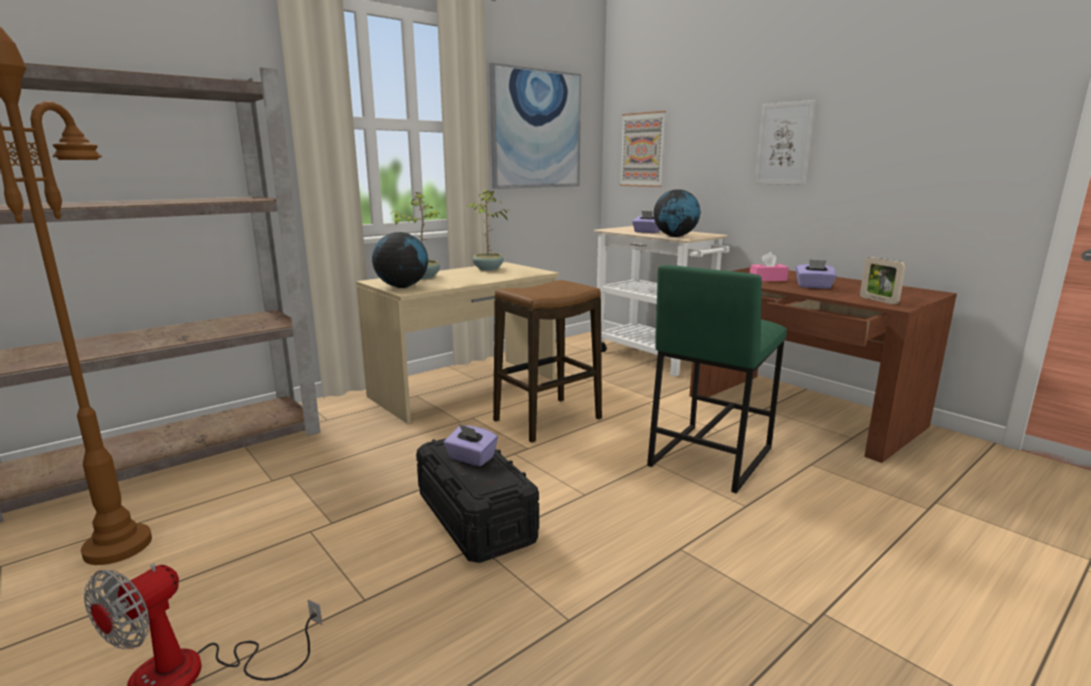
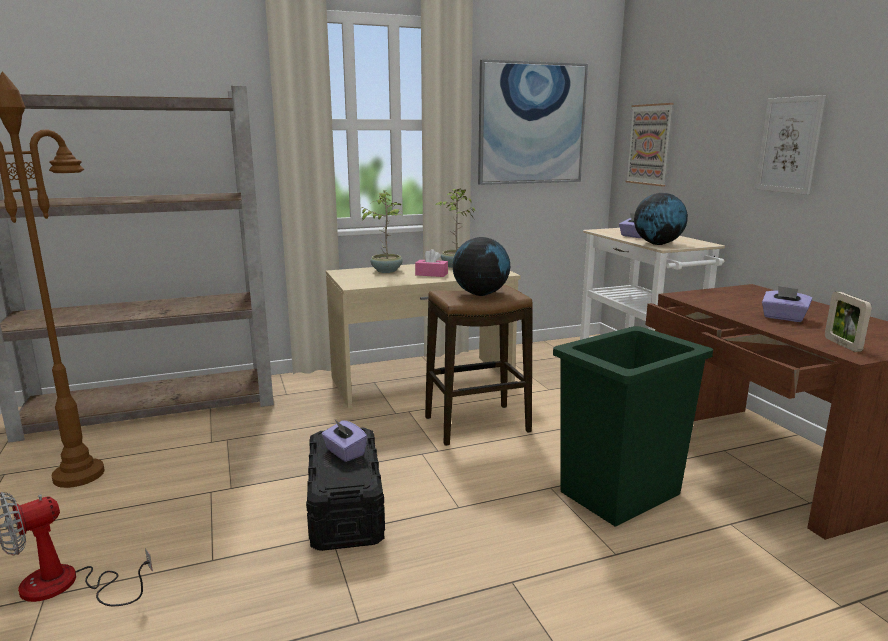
camera: 20 degrees right, 0 degrees up
globe [372,232,428,288] -> globe moved to [452,237,510,296]
green stool [647,265,787,493] -> green trash can [553,326,713,527]
pink tissue box [750,252,789,281] -> pink tissue box moved to [415,249,448,277]

